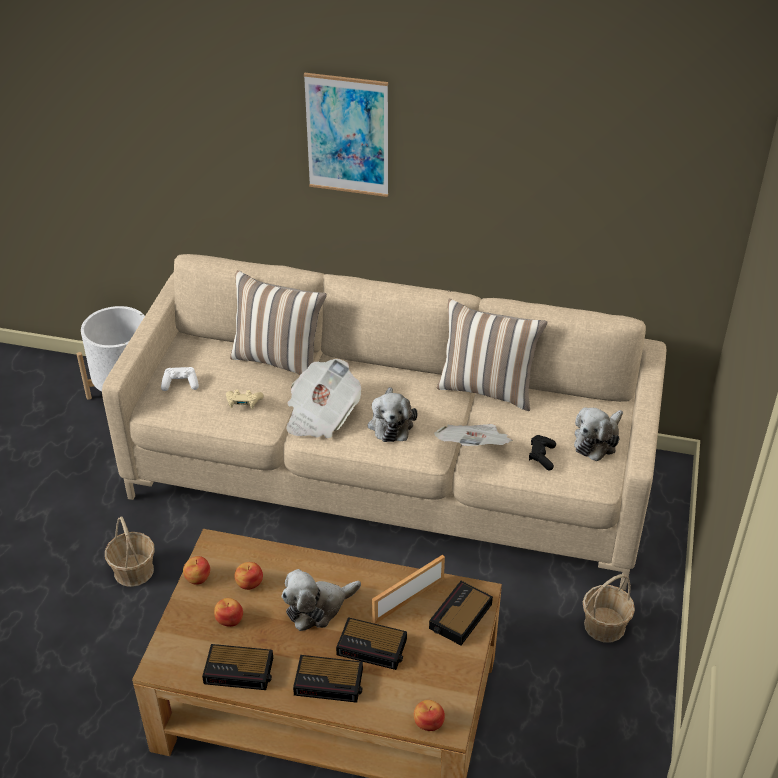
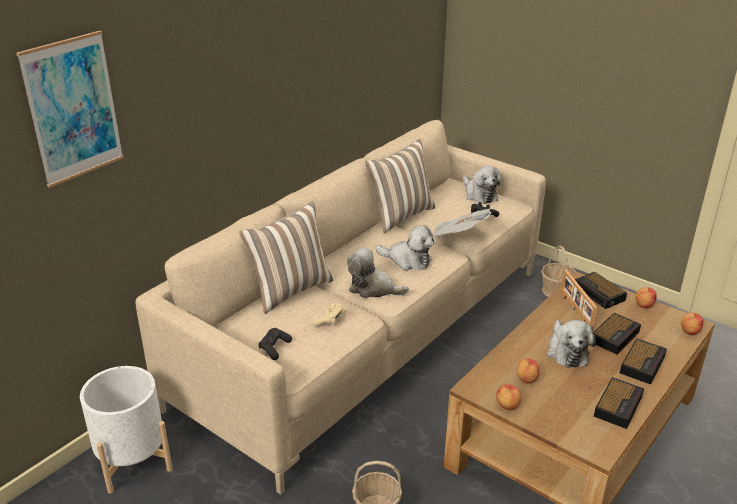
camera: 65 degrees left, 10 degrees down
white game controller [161,367,199,391] -> black game controller [258,328,292,360]
apple [214,598,243,627] -> apple moved to [635,287,657,308]
newspaper [286,359,361,438] -> plush toy [347,248,409,298]
picture [304,73,388,197] -> picture moved to [16,31,124,188]

